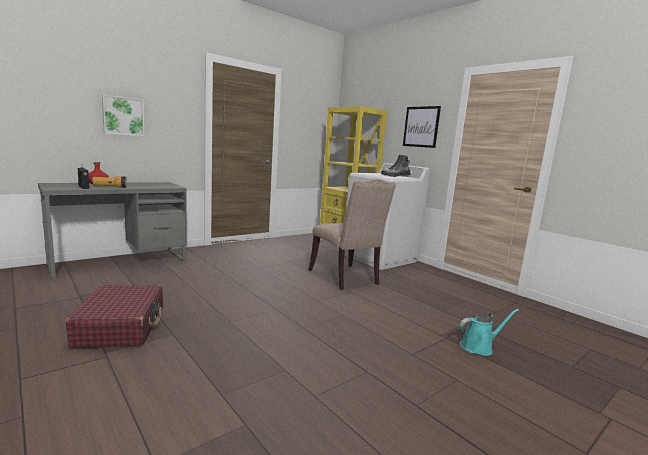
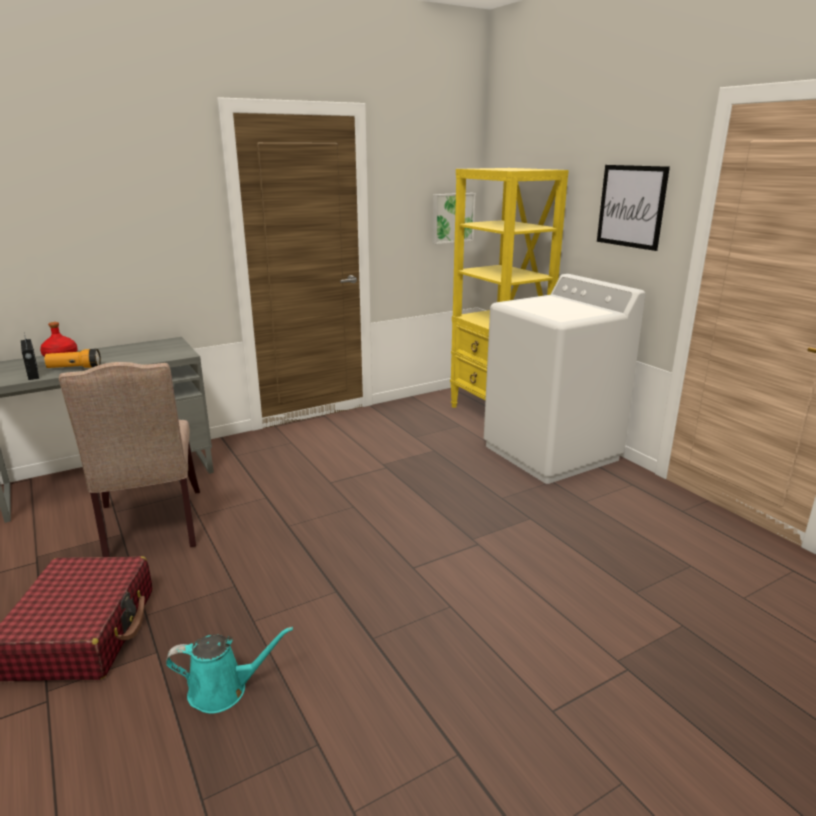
camera: 10 degrees right, 10 degrees up
picture [102,94,145,136] -> picture moved to [432,193,475,244]
beige chair [309,178,396,290] -> beige chair moved to [59,362,200,557]
boot [381,155,411,177] -> none
turquoise watering can [459,309,519,356] -> turquoise watering can moved to [166,627,293,714]

